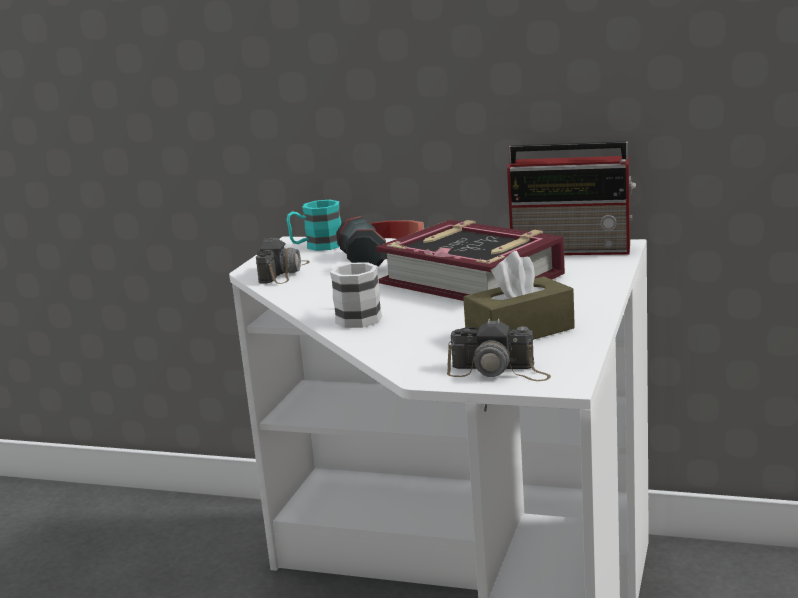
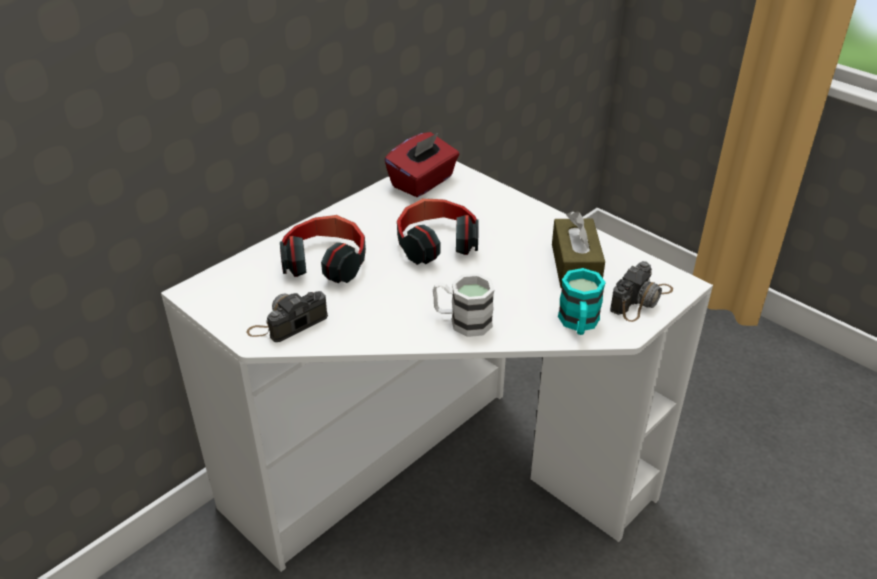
camera: 65 degrees left, 20 degrees up
camera [256,238,309,284] -> camera turned 75 degrees counterclockwise [246,291,328,342]
turquoise mug [287,200,341,251] -> turquoise mug moved to [558,268,606,335]
book [376,220,565,301] -> headphones [397,198,479,265]
radio [507,141,636,255] -> red tissue box [385,132,459,197]

